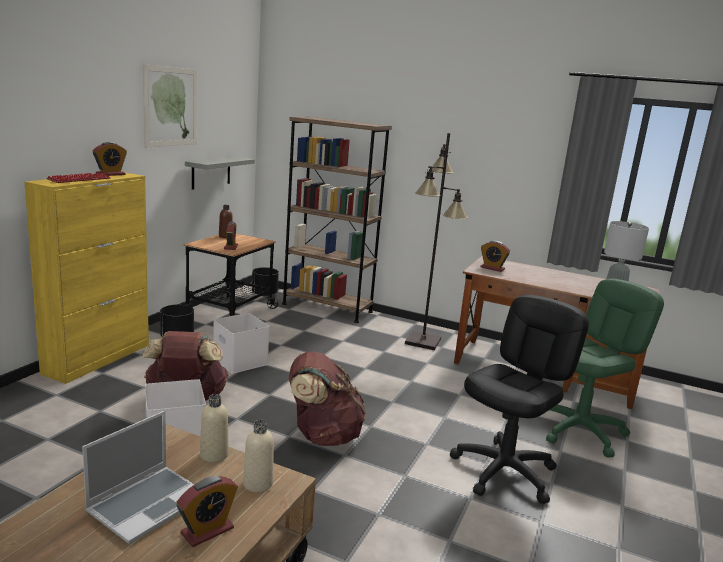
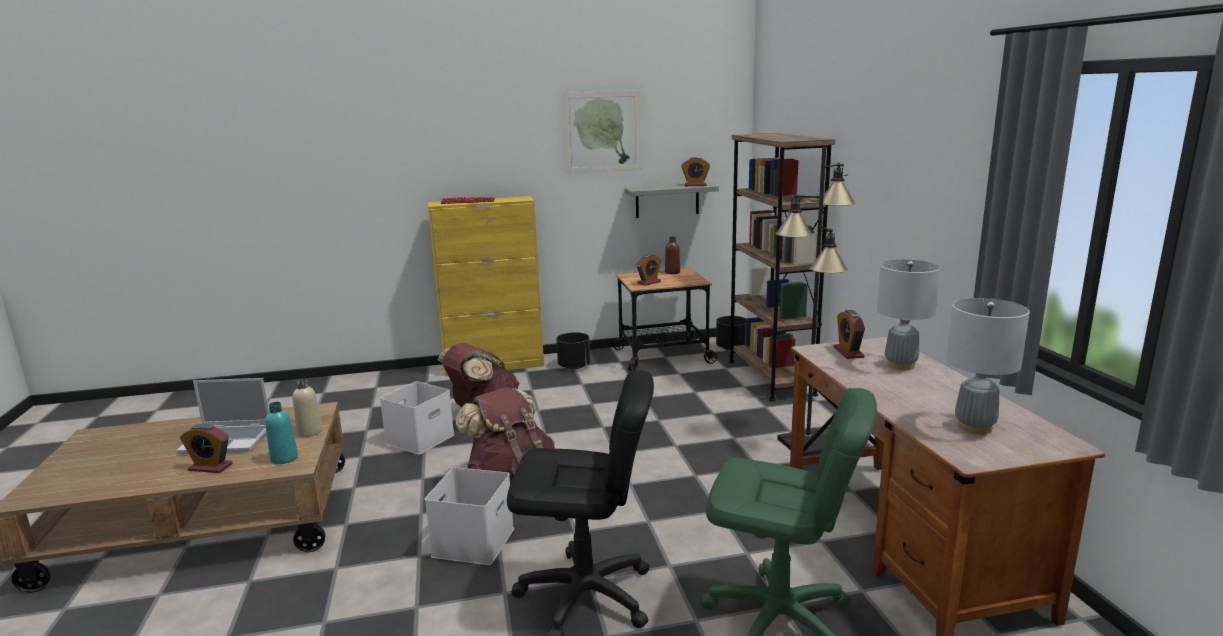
camera: 55 degrees right, 0 degrees up
alarm clock [93,142,127,176] -> alarm clock moved to [681,157,710,186]
white storage box [213,313,270,374] -> white storage box moved to [425,467,514,565]
beige bottle [243,420,274,493] -> turquoise bottle [265,402,298,464]
none -> grey table lamp [877,259,941,370]

